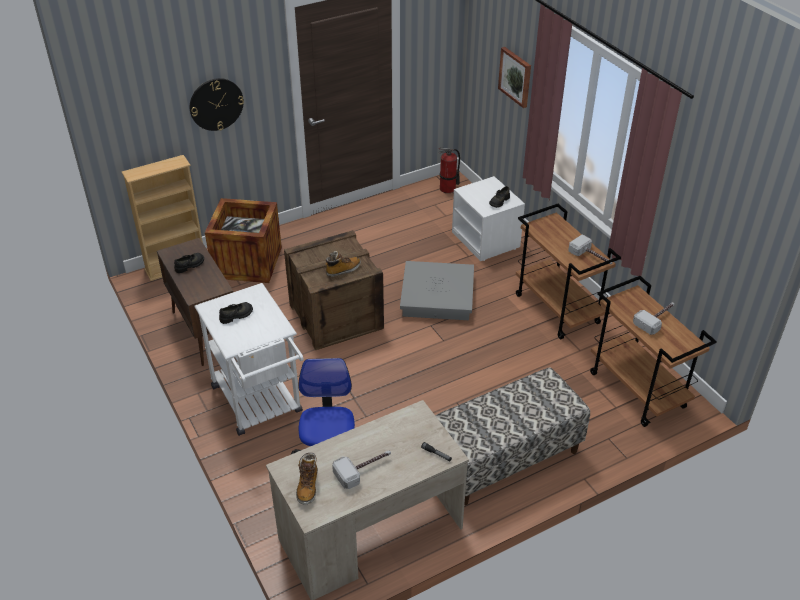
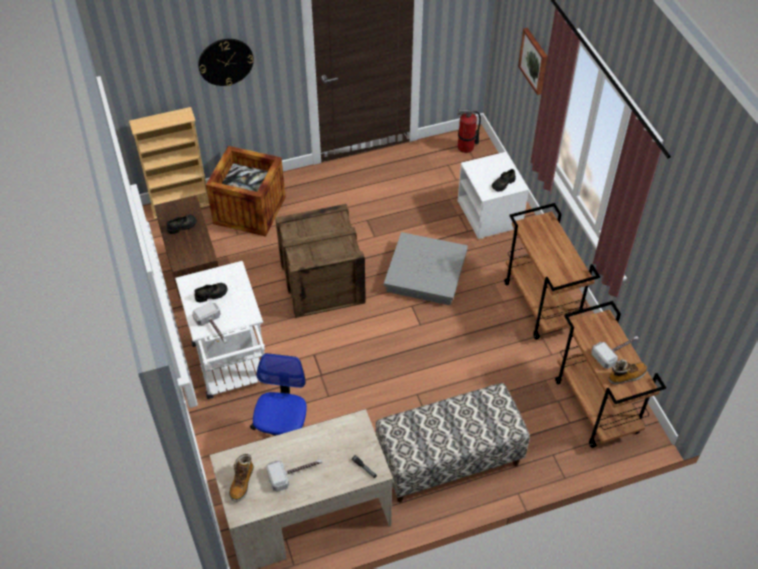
camera: 10 degrees right, 10 degrees up
boot [326,251,361,277] -> boot moved to [608,359,647,385]
hammer [568,235,613,264] -> hammer moved to [192,302,227,344]

